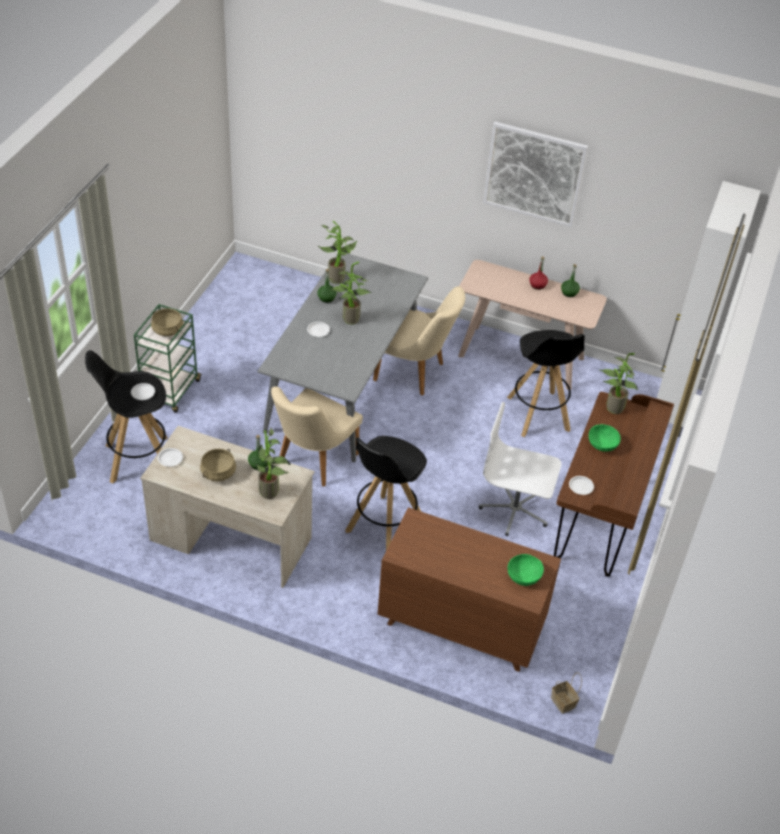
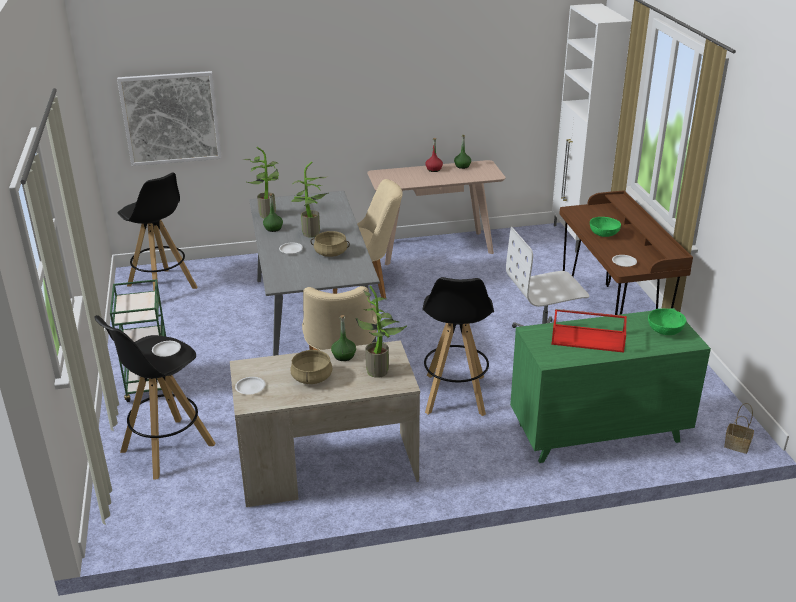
camera: 30 degrees left, 15 degrees down
beige cooking pot [151,308,183,336] -> beige cooking pot moved to [310,231,350,257]
brown dresser [377,507,561,672] -> green dresser [510,308,711,463]
picture [483,122,588,227] -> picture moved to [117,71,222,166]
black stool [507,330,585,437] -> black stool moved to [118,172,197,291]
potted plant [600,353,639,414] -> none
none -> red tray [551,309,627,353]

